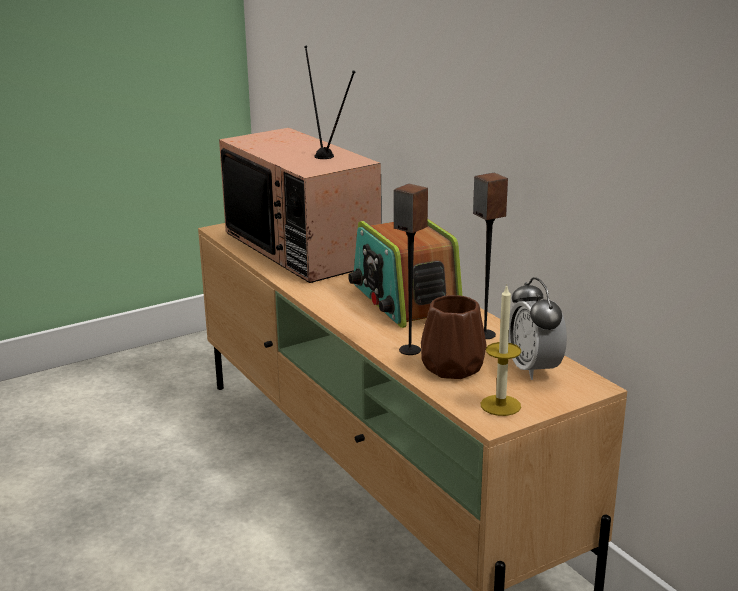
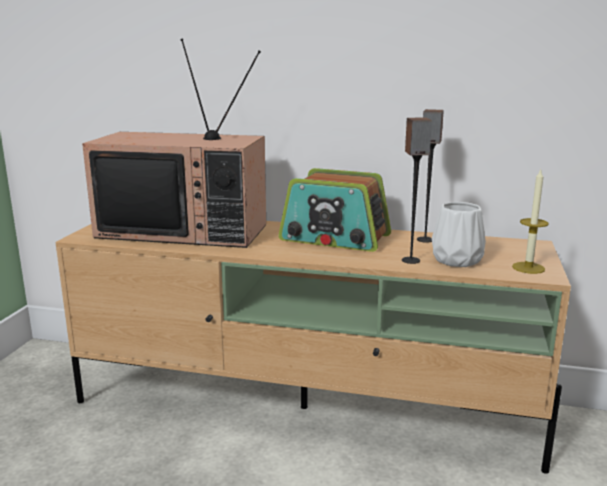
camera: 45 degrees left, 5 degrees down
brown vase [421,295,487,379] -> white vase [432,202,486,267]
alarm clock [508,277,567,380] -> none

